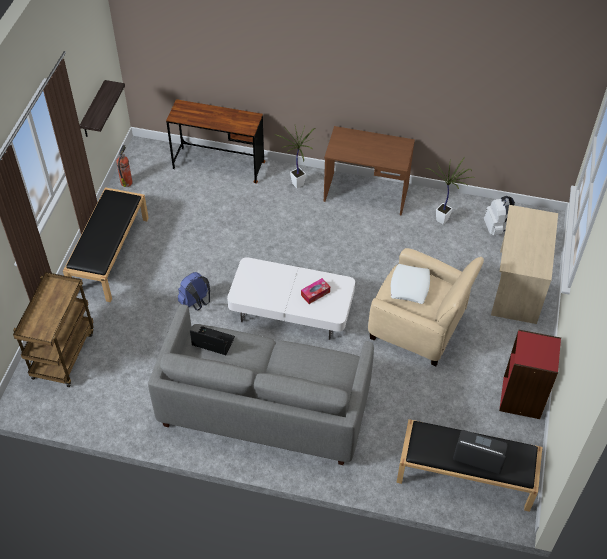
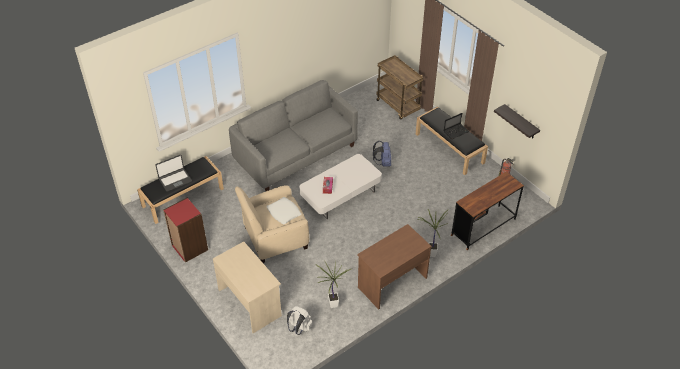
camera: 130 degrees right, 5 degrees down
laptop [190,326,235,355] -> laptop moved to [444,113,469,139]

